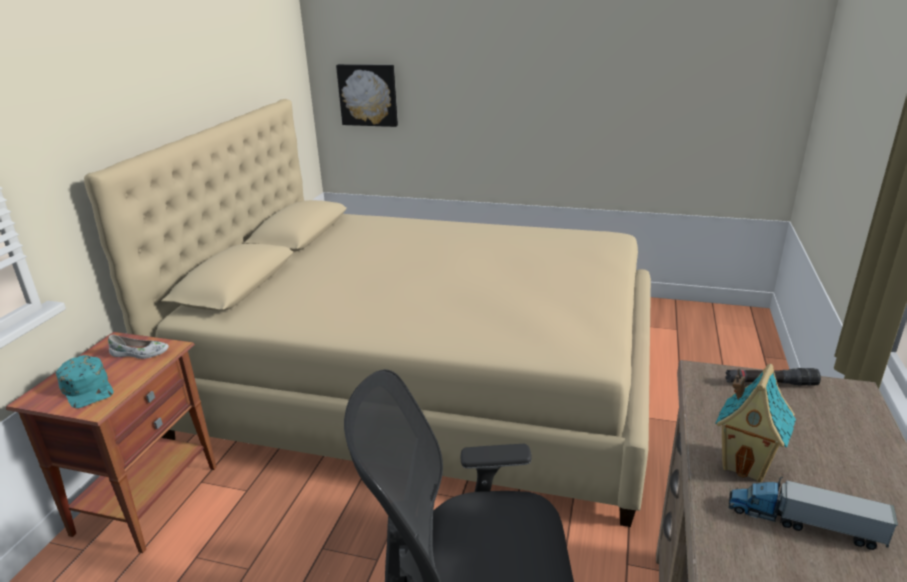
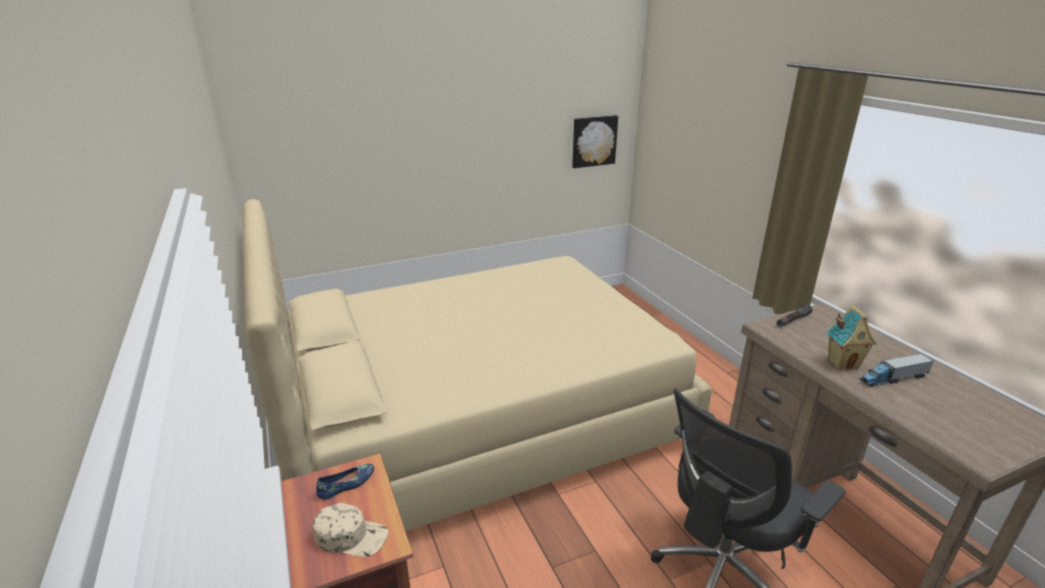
camera: 40 degrees left, 0 degrees up
turquoise cap [56,355,114,408] -> beige cap [312,503,388,557]
white shoe [108,335,169,359] -> blue shoe [316,464,374,500]
picture [336,64,398,127] -> picture moved to [572,115,618,168]

